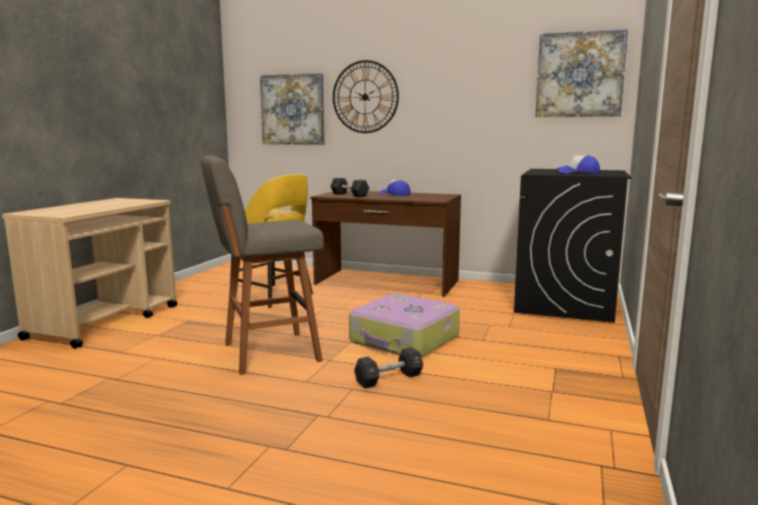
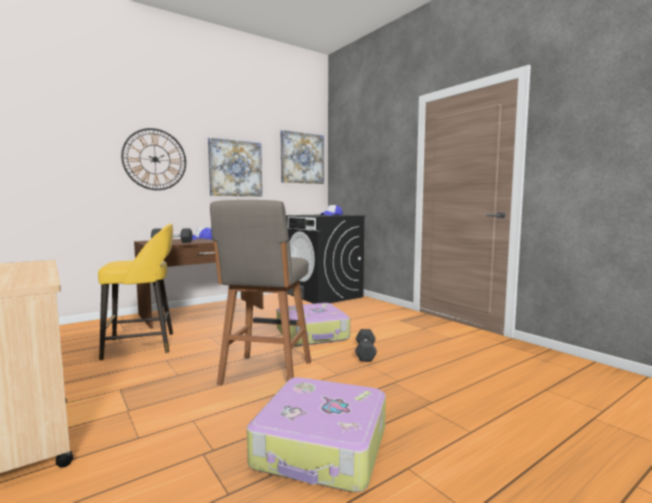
camera: 55 degrees left, 5 degrees down
picture [260,73,325,145] -> picture moved to [208,138,262,196]
none -> suitcase [247,377,386,492]

